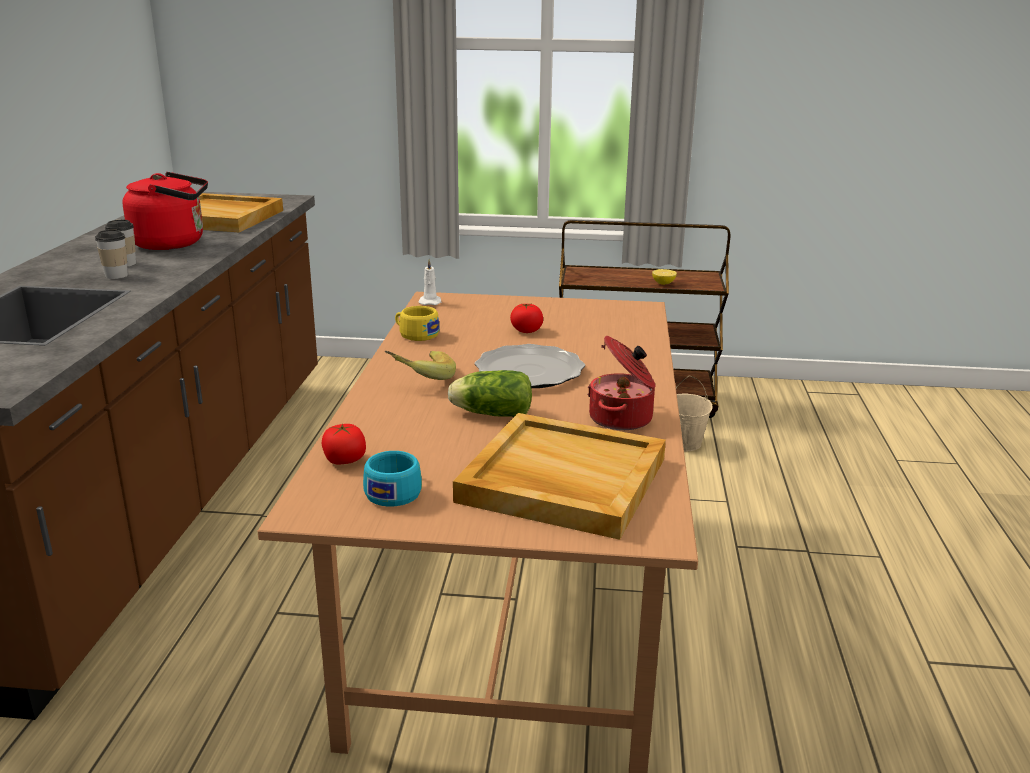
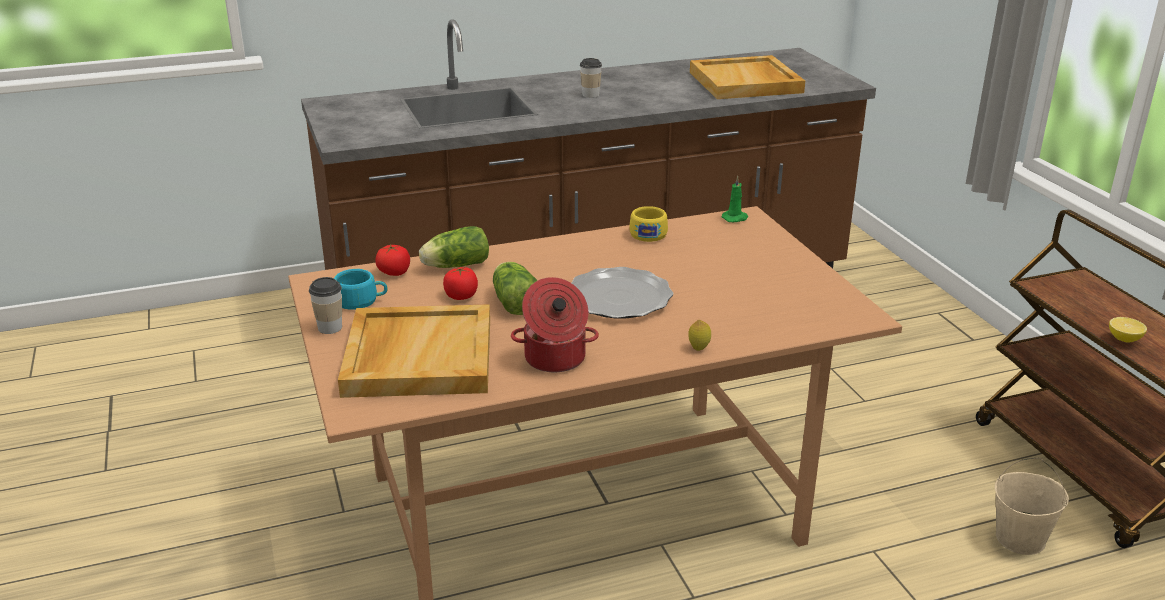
camera: 65 degrees right, 5 degrees up
cup [95,230,128,279] -> cup moved to [309,277,342,334]
red kettle [123,172,208,250] -> none
banana [385,351,456,380] -> none
white candle [419,259,441,305] -> green candle [722,176,748,222]
tomato [510,303,543,333] -> tomato moved to [443,267,478,300]
none -> lettuce [419,226,489,268]
none -> lemon [688,320,711,351]

